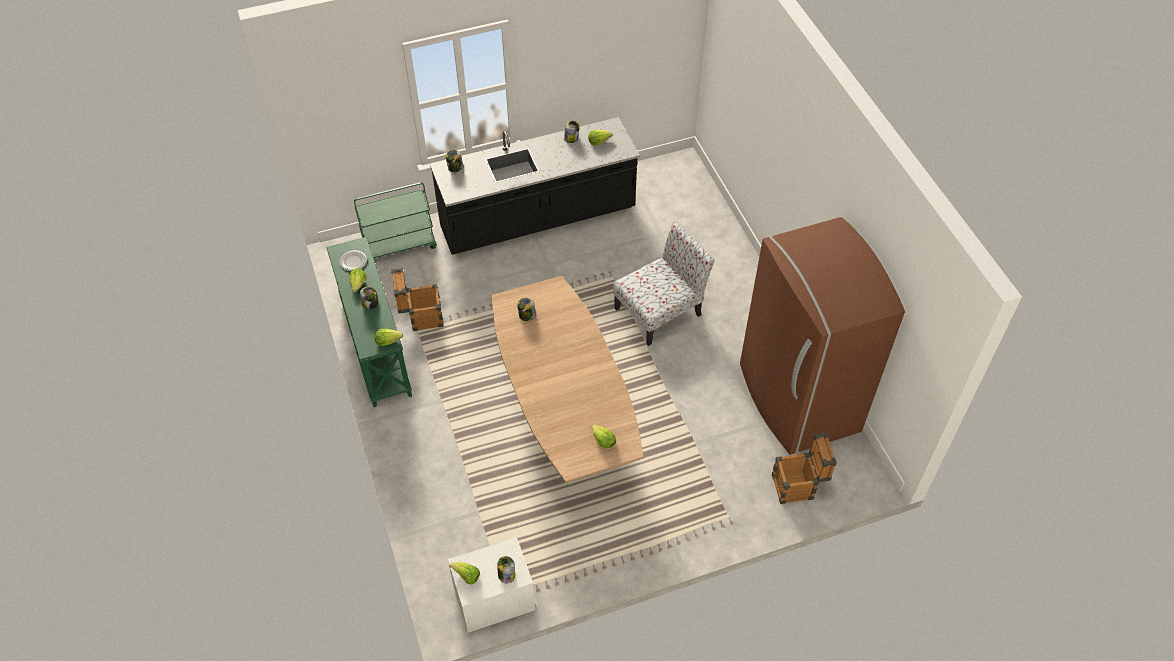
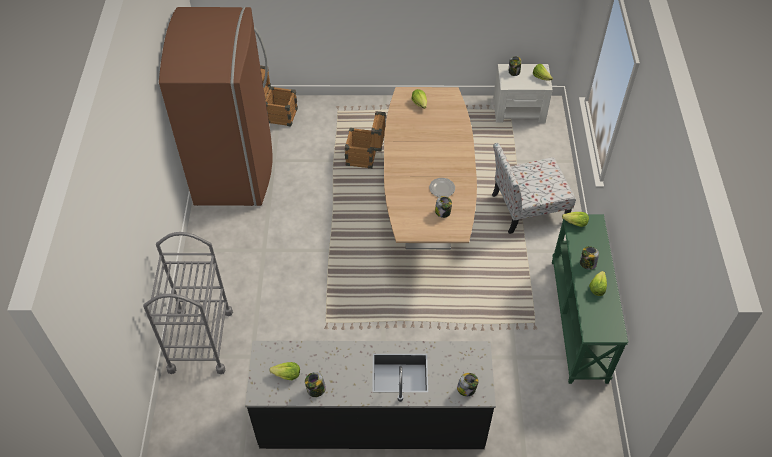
camera: 160 degrees left, 0 degrees up
plate [340,250,367,271] -> plate moved to [429,178,455,197]
green cart [354,182,437,258] -> none
crate [392,268,444,331] -> crate moved to [344,111,386,169]
chair [613,222,714,346] -> chair moved to [492,143,576,234]
none -> grey cart [143,232,233,374]

